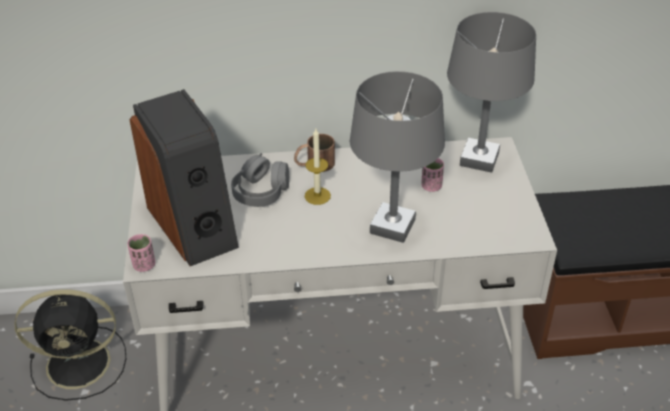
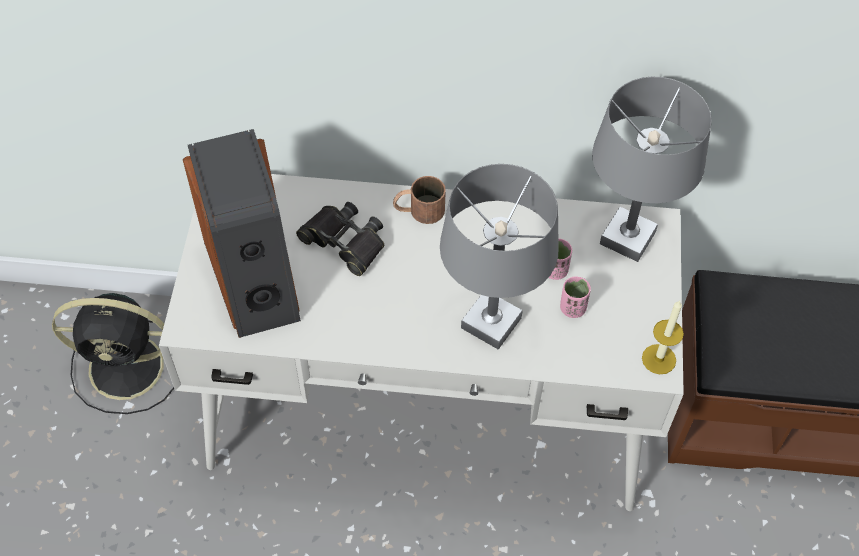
camera: 10 degrees right, 15 degrees up
pink cup [127,234,155,272] -> pink cup moved to [560,277,591,318]
grey headphones [231,153,290,207] -> black binoculars [296,202,384,276]
candle [305,129,331,205] -> candle moved to [642,300,684,374]

